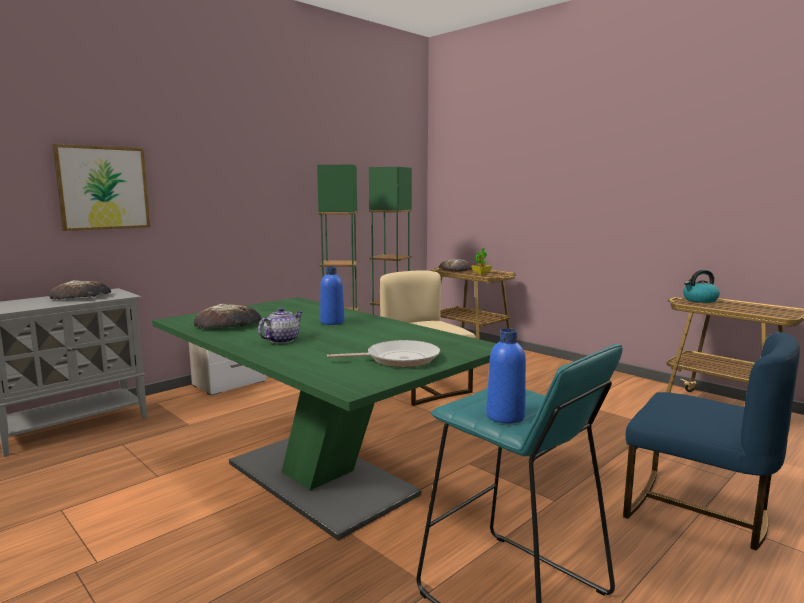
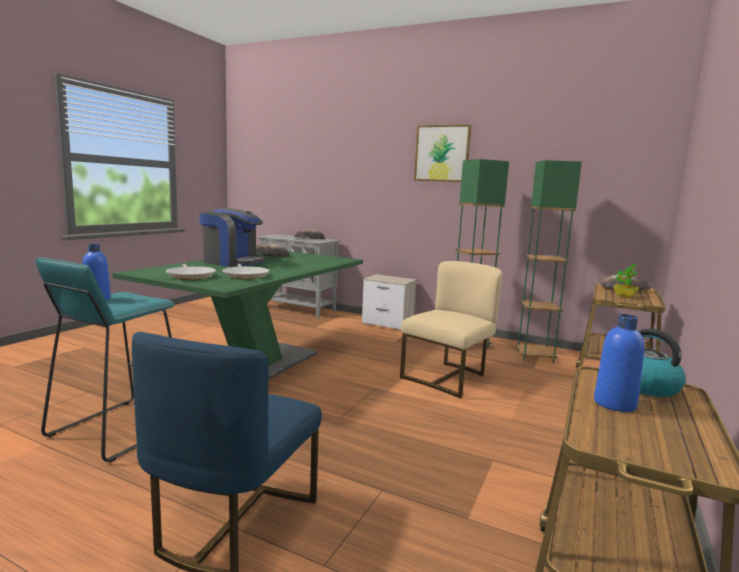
camera: 70 degrees right, 0 degrees up
picture [53,144,150,231] -> picture moved to [414,124,472,182]
teapot [258,307,303,343] -> coffee machine [199,208,266,267]
blue bottle [320,266,345,325] -> blue bottle moved to [594,314,645,412]
none -> frying pan [222,264,269,279]

